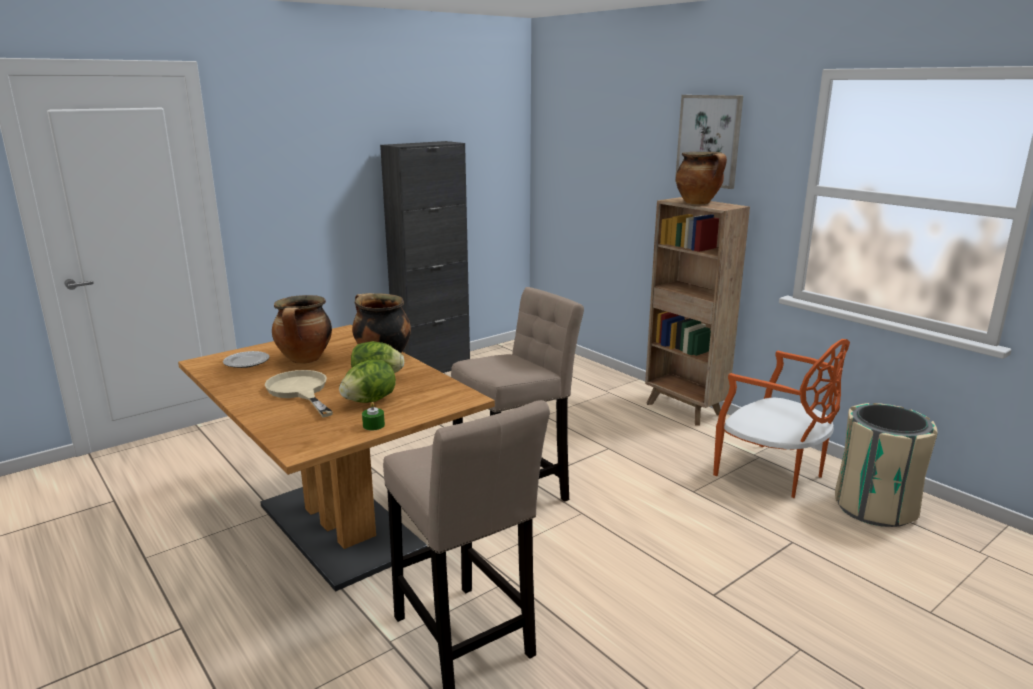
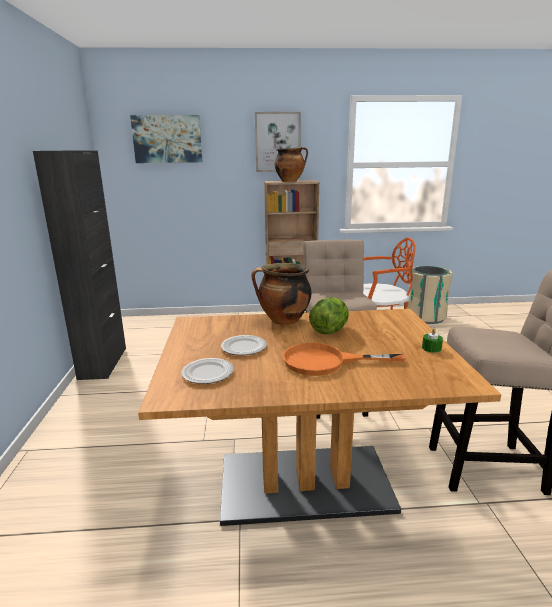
camera: 55 degrees left, 0 degrees up
beige frying pan [265,370,333,417] -> orange frying pan [283,343,406,376]
cooking pot [272,295,332,364] -> plate [221,335,267,355]
lettuce [339,360,396,403] -> none
none -> picture [130,115,202,163]

